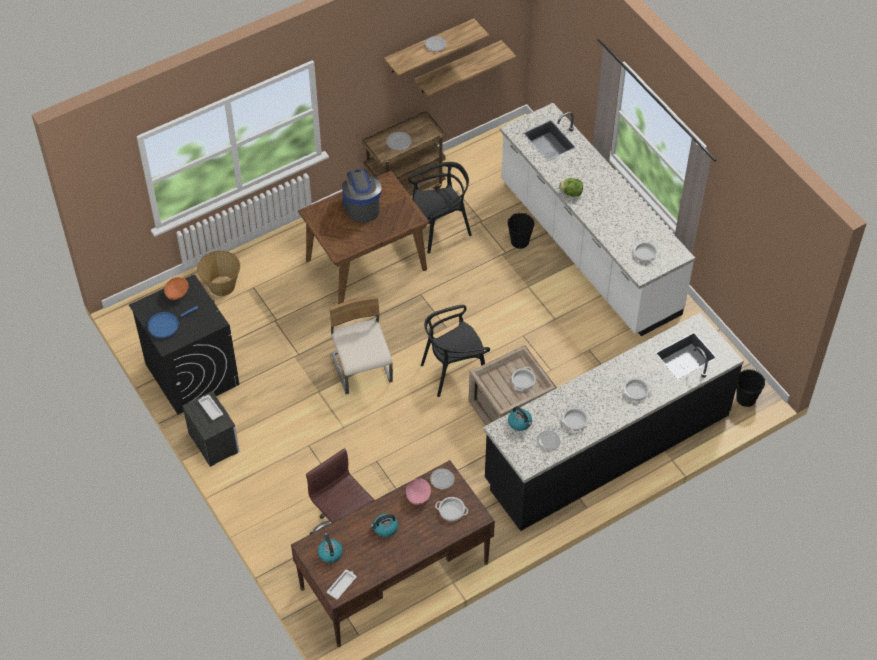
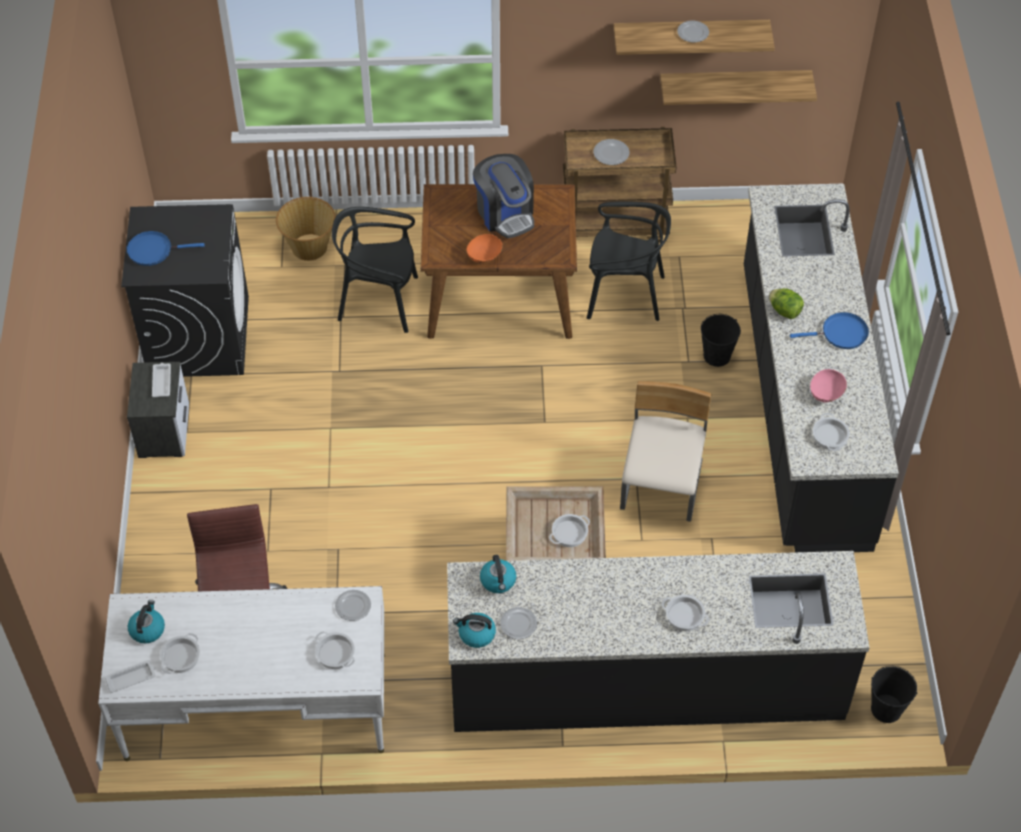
camera: 30 degrees right, 0 degrees up
orange bowl [164,277,189,300] -> orange bowl moved to [467,234,502,263]
brown desk [291,460,495,647] -> white desk [98,586,385,761]
beige chair [329,296,393,394] -> beige chair moved to [620,381,712,522]
coffee machine [342,169,381,223] -> coffee machine turned 135 degrees clockwise [473,154,534,238]
kettle [370,514,398,537] -> kettle moved to [453,613,496,648]
pink bowl [406,479,431,505] -> pink bowl moved to [810,369,847,402]
black chair [421,305,490,397] -> black chair moved to [332,207,418,333]
white counter [500,103,695,336] -> black counter [744,184,899,552]
cooking pot [563,405,588,432] -> cooking pot moved to [160,633,200,674]
none -> blue frying pan [790,312,869,349]

